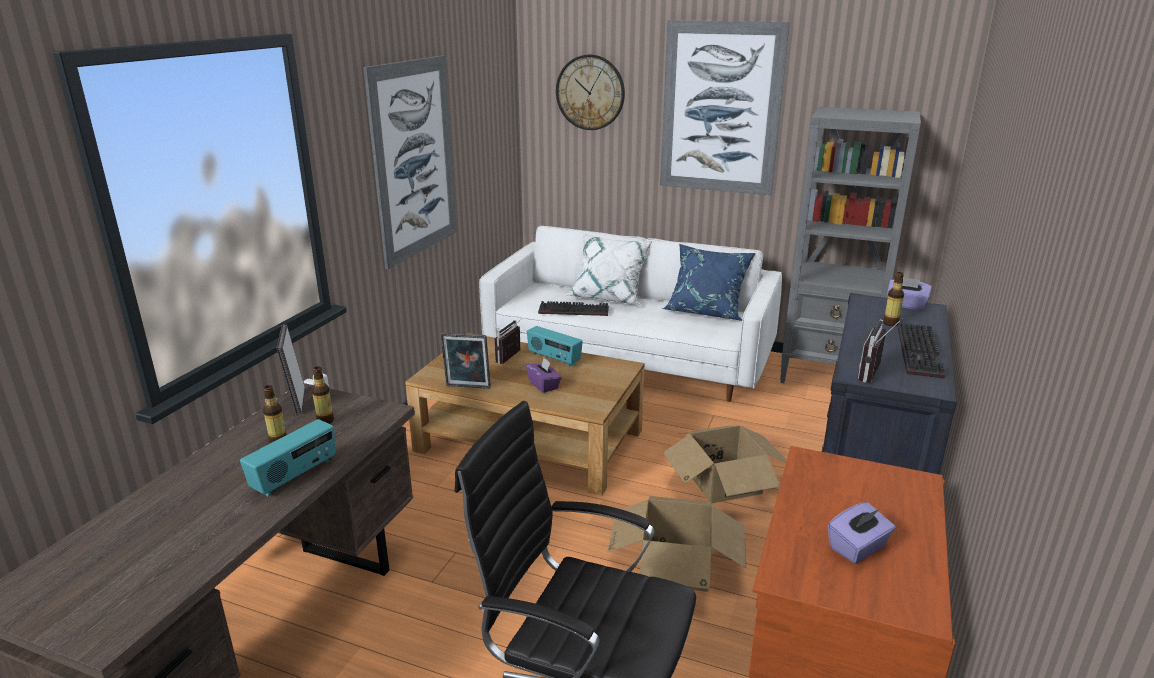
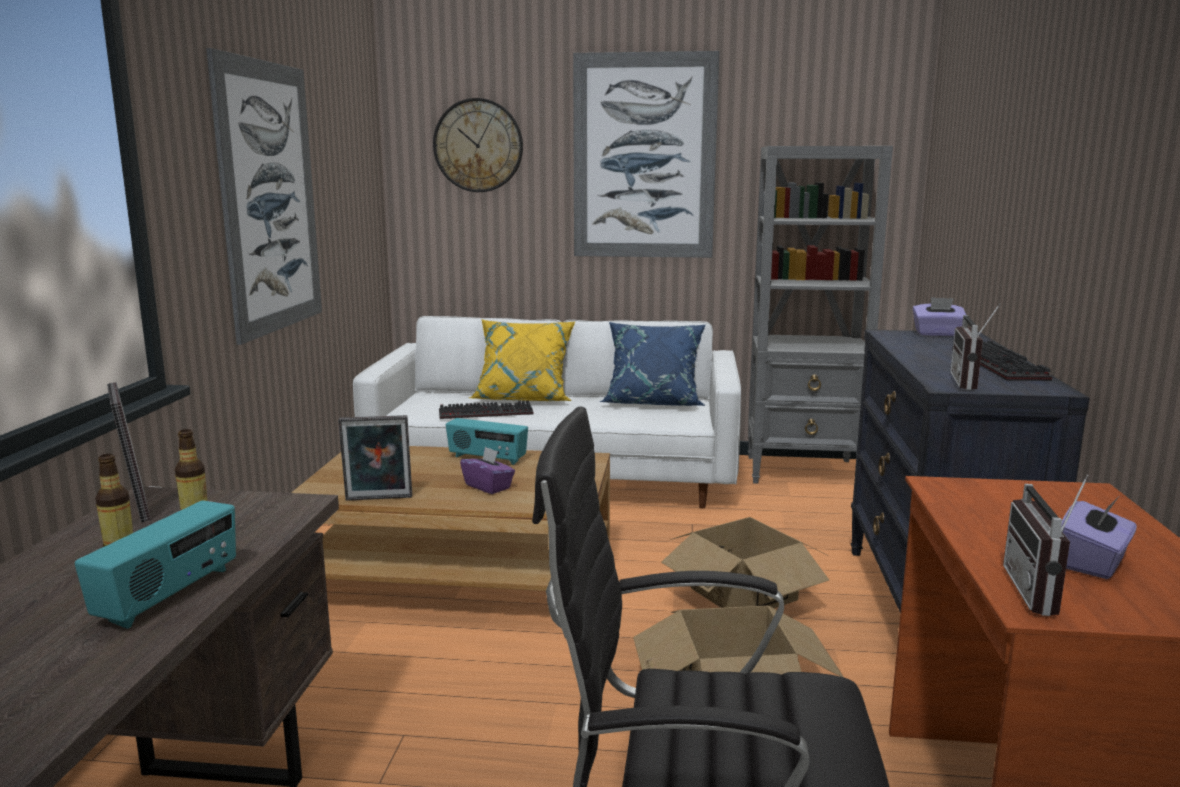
camera: 15 degrees left, 10 degrees down
radio [494,320,521,364] -> radio moved to [1003,474,1088,616]
white pillow [567,233,653,305] -> yellow pillow [469,320,576,401]
bottle [883,272,904,326] -> none

